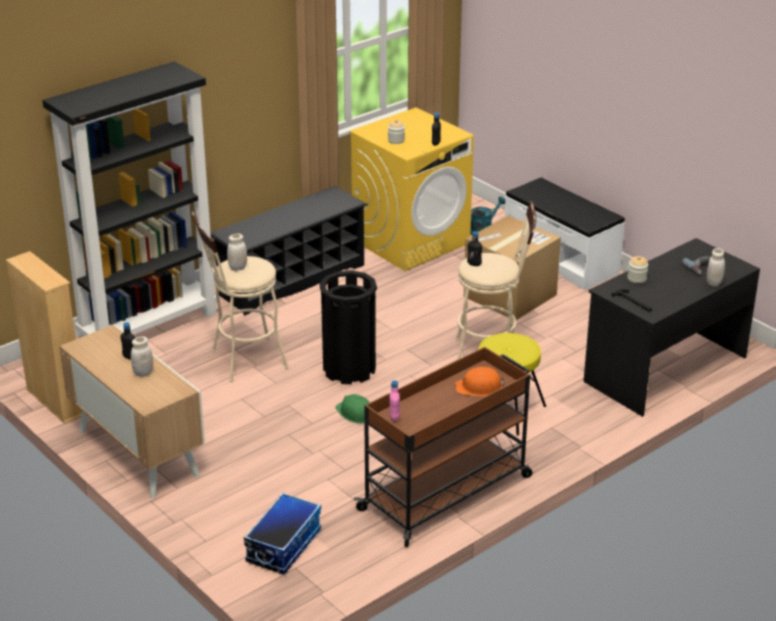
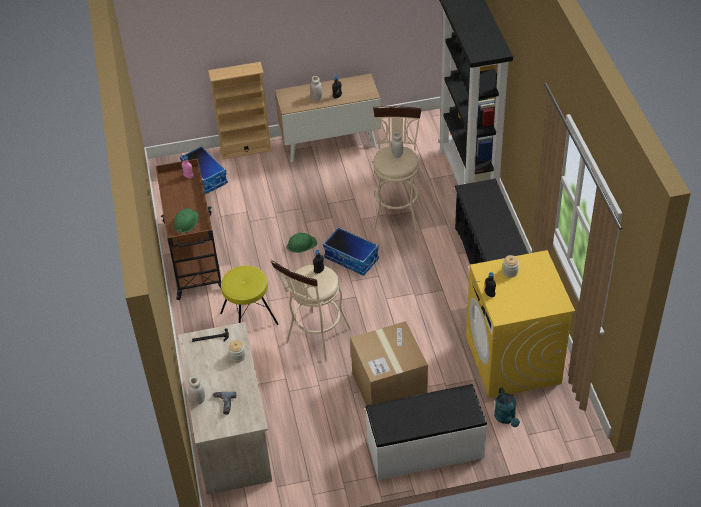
camera: 120 degrees right, 15 degrees up
beige bookcase [6,251,82,424] -> beige bookcase moved to [208,62,272,160]
black trash can [319,270,377,385] -> storage box [323,227,379,276]
orange hard hat [455,367,505,396] -> green hard hat [173,208,199,233]
black desk [583,238,760,417] -> beige desk [178,322,272,495]

